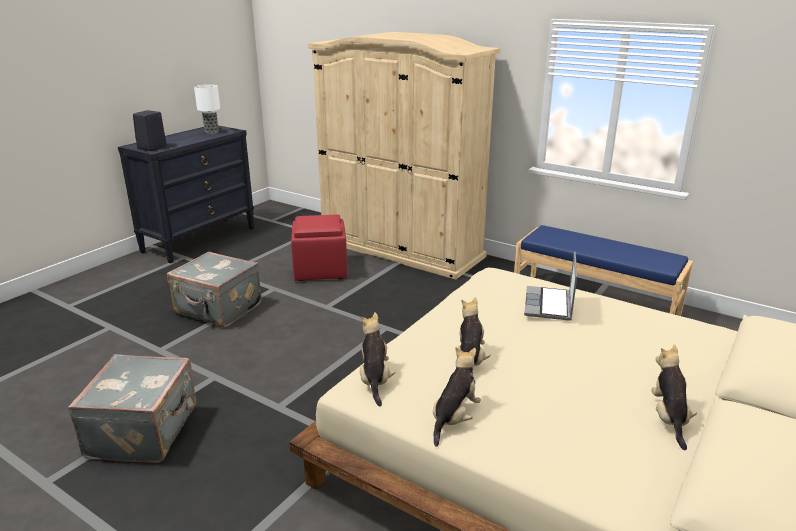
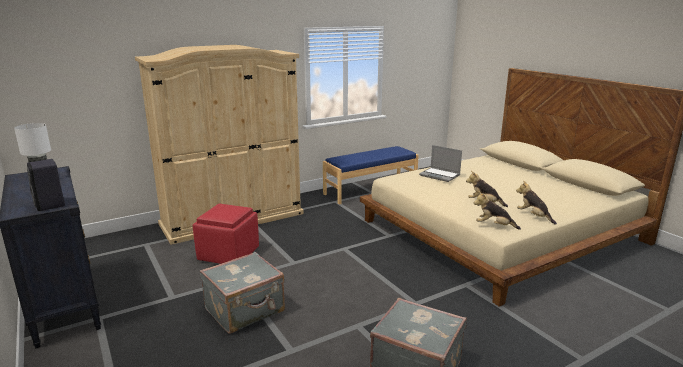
camera: 65 degrees left, 5 degrees down
plush toy [652,344,697,450] -> none

